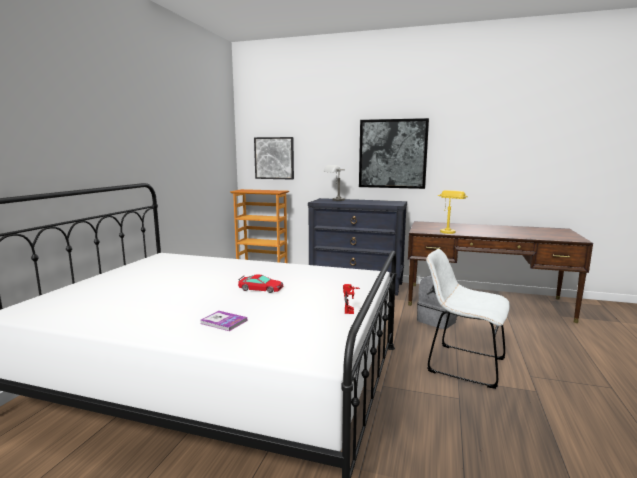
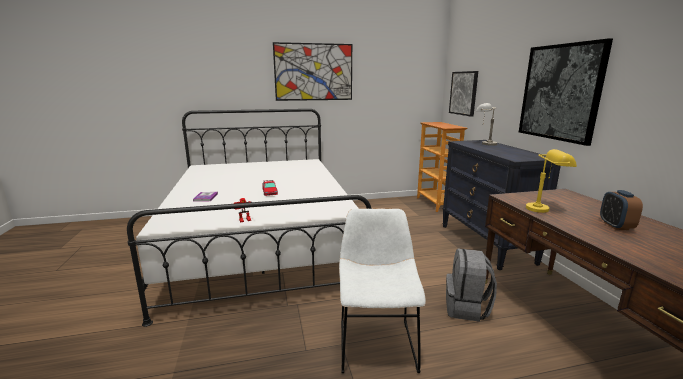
camera: 60 degrees right, 5 degrees up
none -> picture [273,42,352,101]
none -> alarm clock [600,190,643,230]

